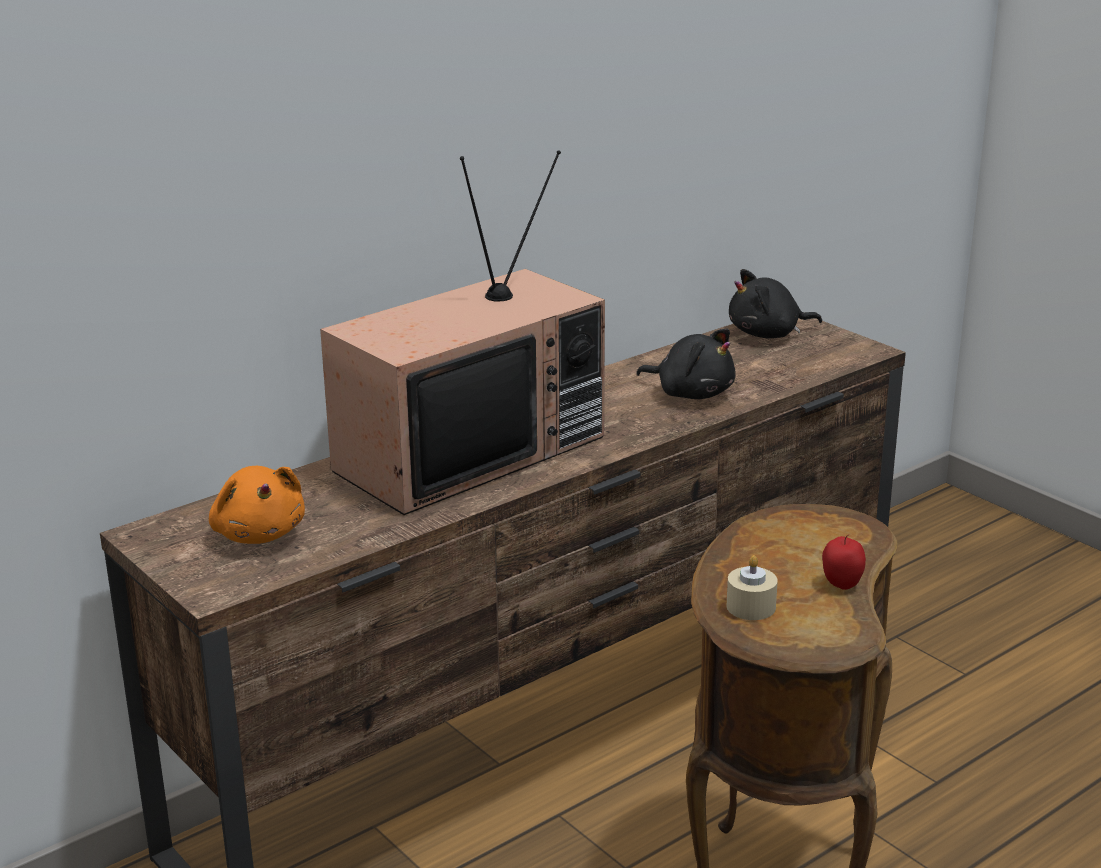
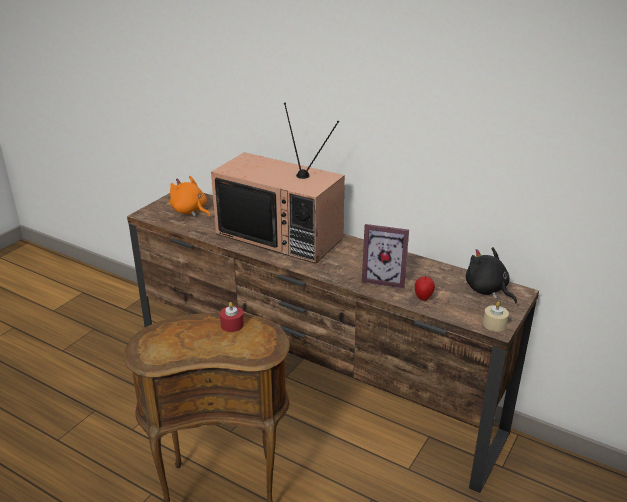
camera: 70 degrees right, 5 degrees up
orange plush toy [209,466,305,544] -> orange plush toy turned 90 degrees clockwise [170,176,210,218]
black plush toy [636,329,736,399] -> picture frame [362,224,409,289]
beige candle [727,555,778,620] -> beige candle moved to [483,301,509,332]
apple [822,534,866,590] -> apple moved to [415,276,435,301]
none -> red candle [220,302,244,332]

